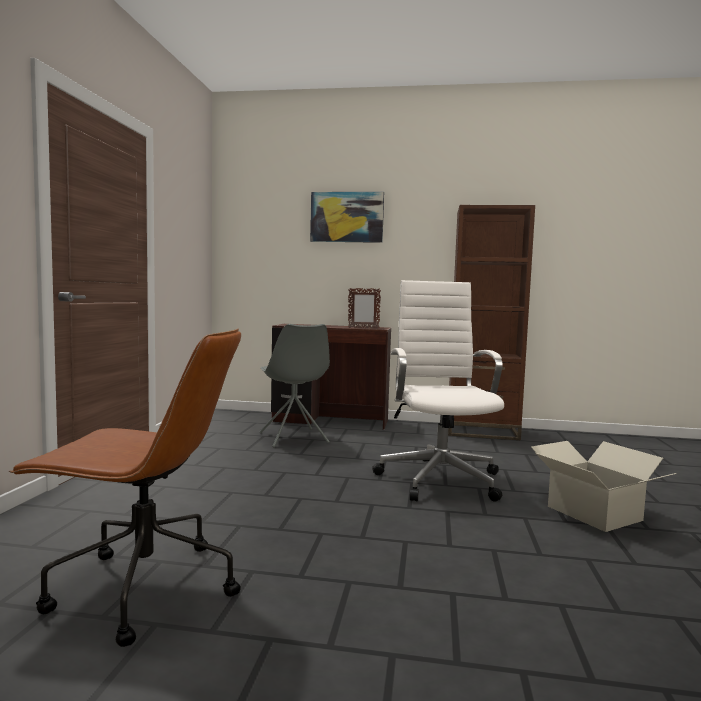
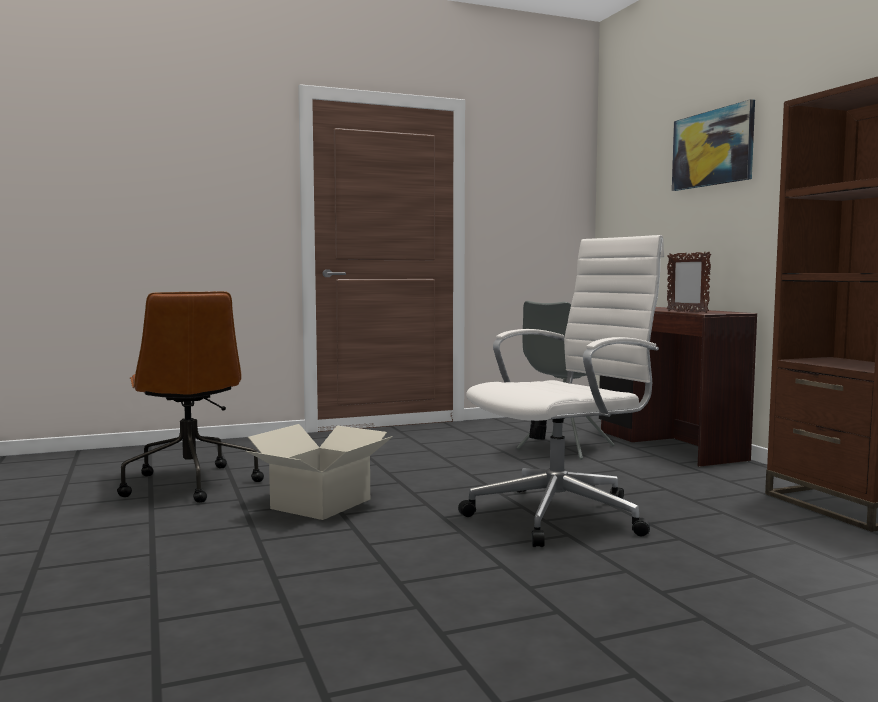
camera: 60 degrees right, 0 degrees up
cardboard box [531,441,677,532] -> cardboard box moved to [246,424,393,520]

